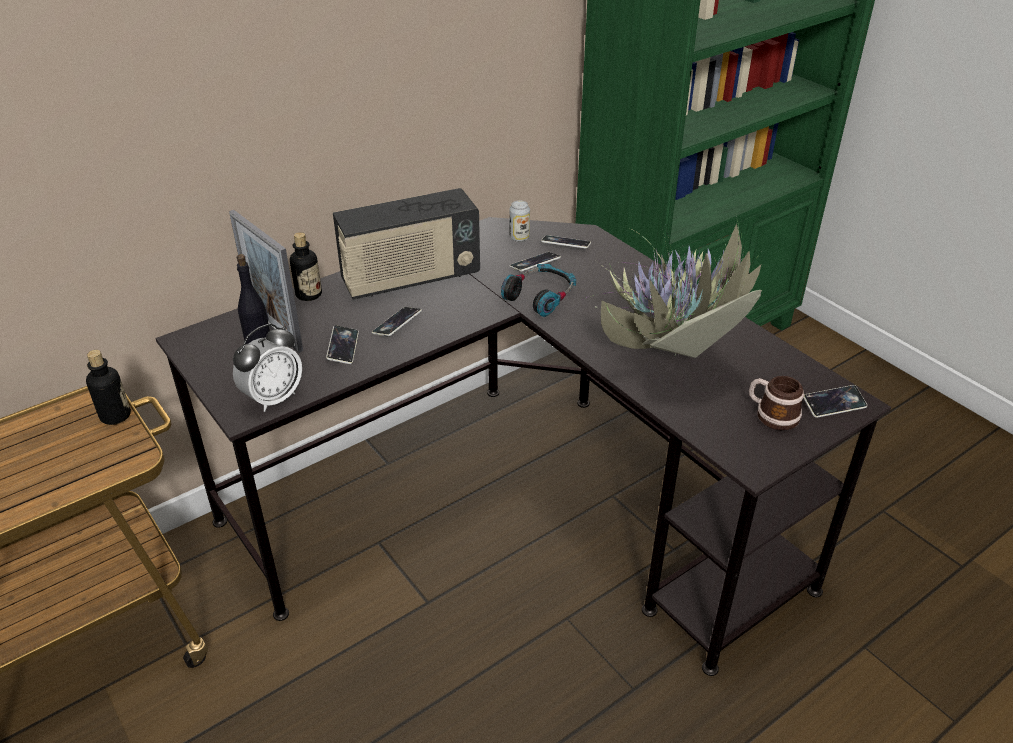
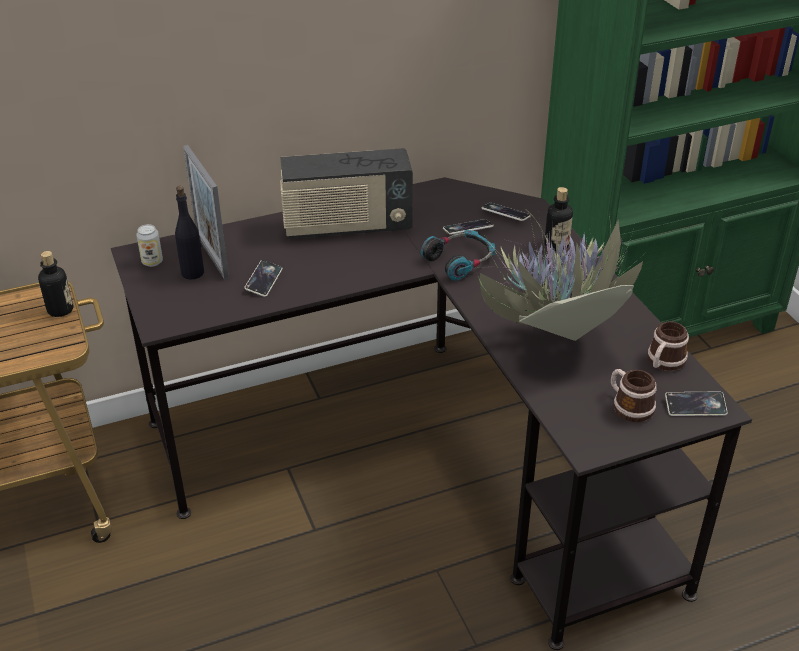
camera: 15 degrees right, 0 degrees up
alarm clock [233,324,302,412] -> none
bottle [290,232,322,301] -> bottle moved to [545,187,573,251]
phone [372,307,422,336] -> none
can [509,200,530,242] -> can moved to [136,224,163,267]
none -> mug [648,321,689,371]

